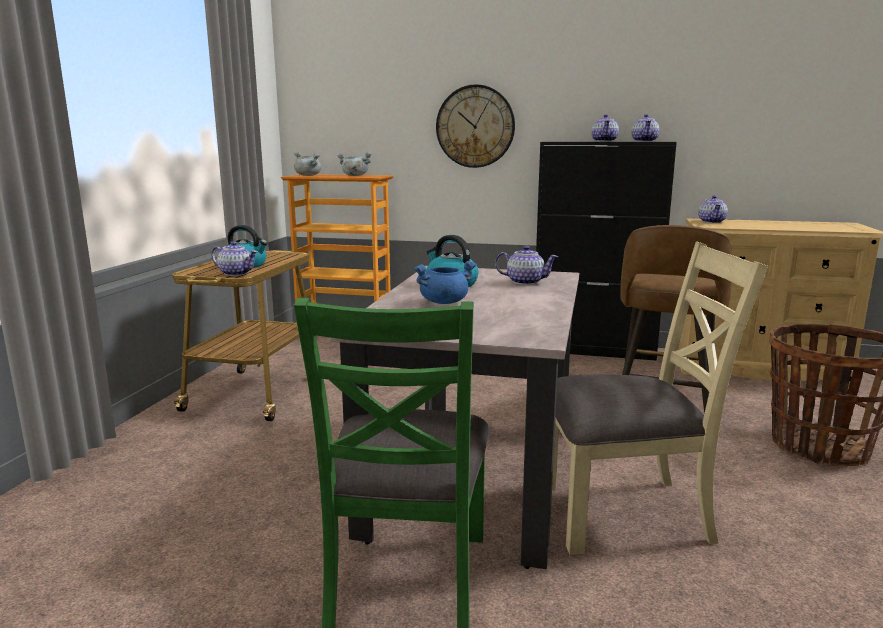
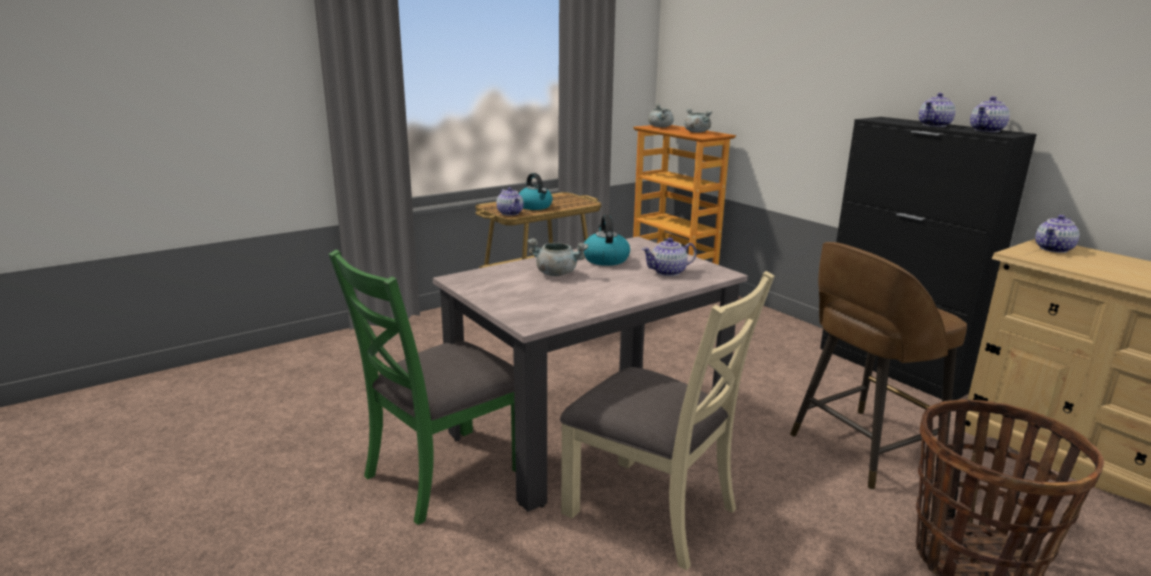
camera: 40 degrees right, 5 degrees up
blue cooking pot [414,261,477,304] -> grey cooking pot [527,238,588,276]
wall clock [436,84,515,168] -> none
teapot [495,246,558,285] -> teapot turned 105 degrees clockwise [642,238,697,276]

